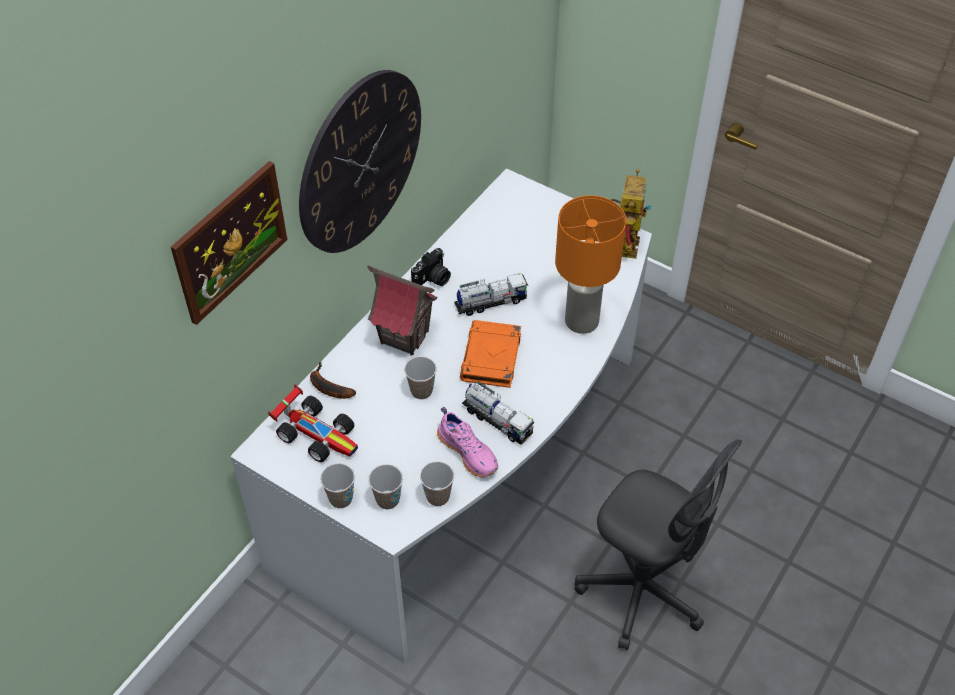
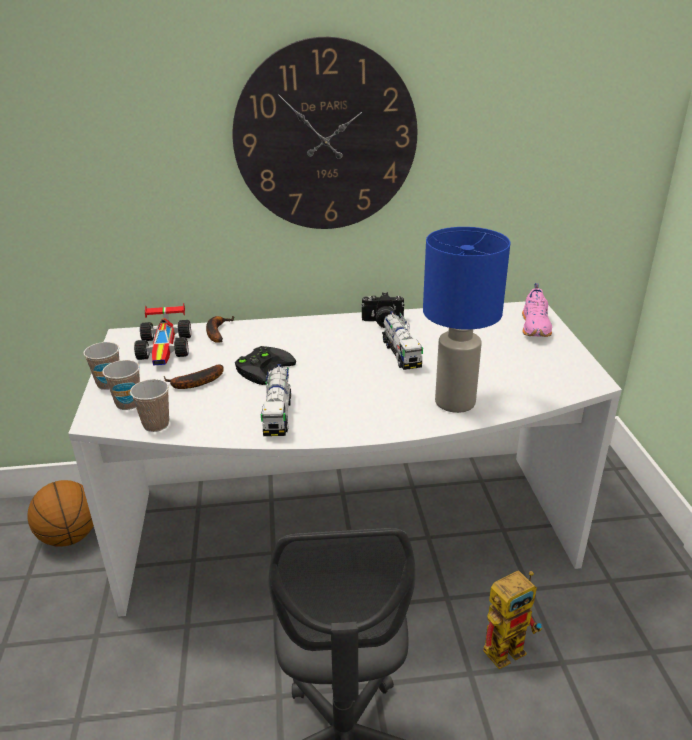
camera: 50 degrees right, 20 degrees down
picture [171,161,287,325] -> none
toy house [367,265,437,355] -> none
cup [404,356,436,399] -> black game controller [235,346,296,385]
pink shoe [437,407,498,478] -> pink shoe moved to [522,283,552,337]
toy truck [454,273,528,316] -> toy truck turned 45 degrees clockwise [382,311,423,370]
orange book [460,320,521,388] -> none
orange table lamp [555,195,626,334] -> blue table lamp [423,227,511,413]
toy robot [611,169,651,259] -> toy robot moved to [483,570,542,669]
none -> basketball [27,480,94,547]
none -> banana [164,365,224,389]

